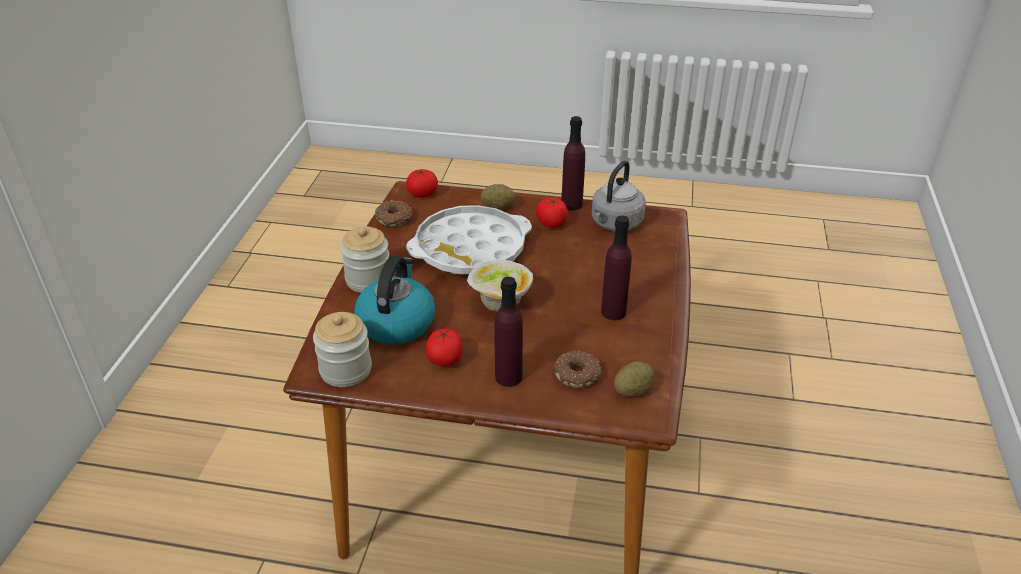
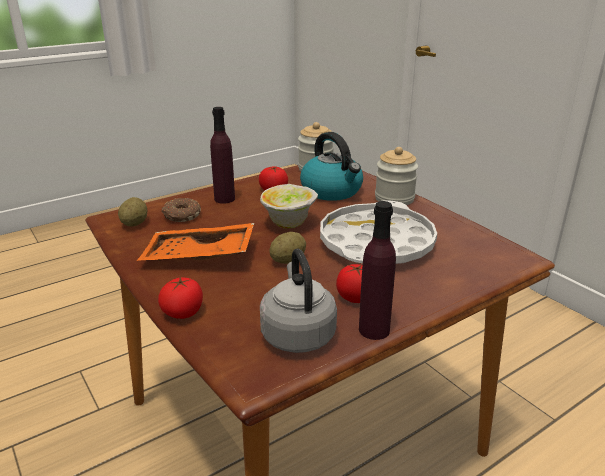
camera: 135 degrees right, 10 degrees down
donut [375,201,413,227] -> none
tomato [406,169,438,198] -> tomato moved to [158,276,203,319]
potato [481,184,515,210] -> potato moved to [269,232,306,264]
purple bottle [601,215,632,320] -> orange tray [137,223,254,261]

